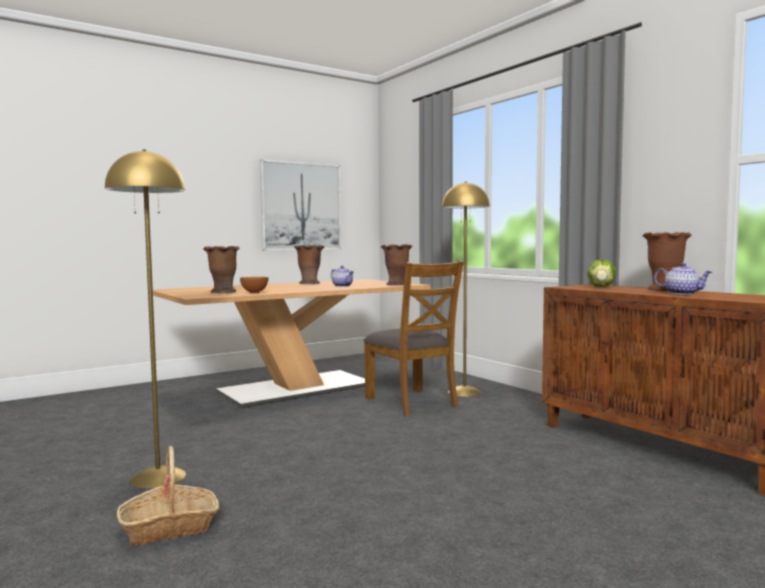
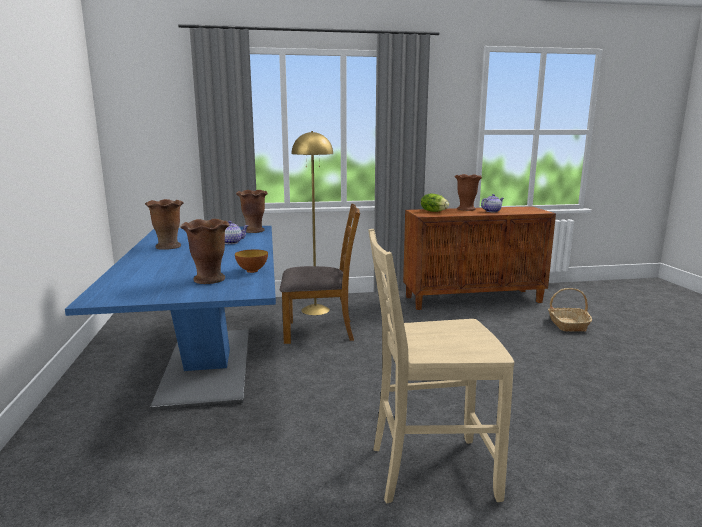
camera: 65 degrees left, 10 degrees up
yellow floor lamp [105,149,186,489] -> beige chair [368,229,514,503]
basket [117,446,220,545] -> basket moved to [548,288,592,332]
beige dining table [153,279,431,408] -> blue dining table [65,226,276,410]
picture [260,159,341,250] -> none

